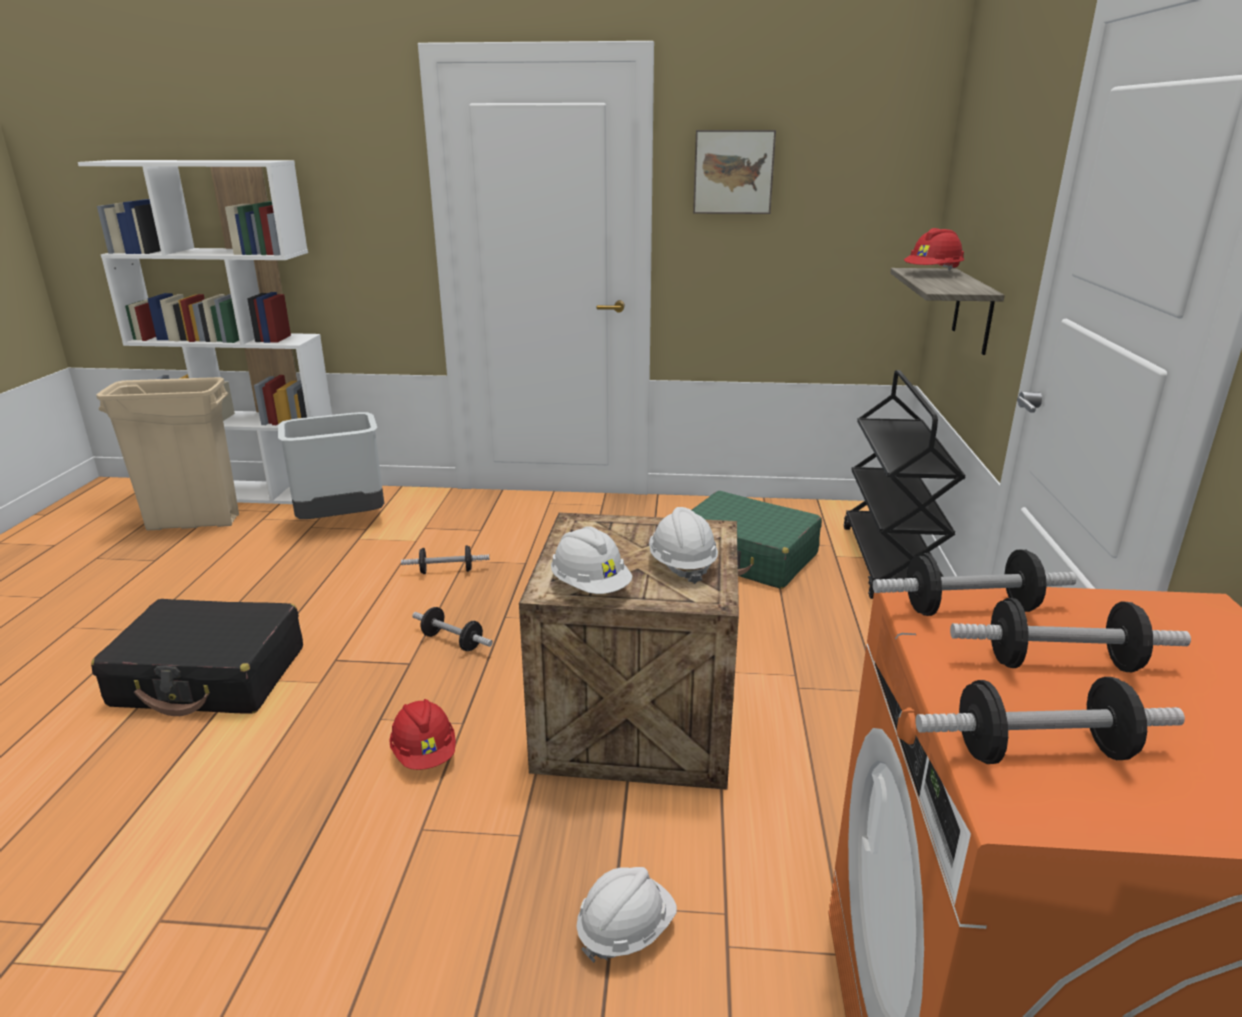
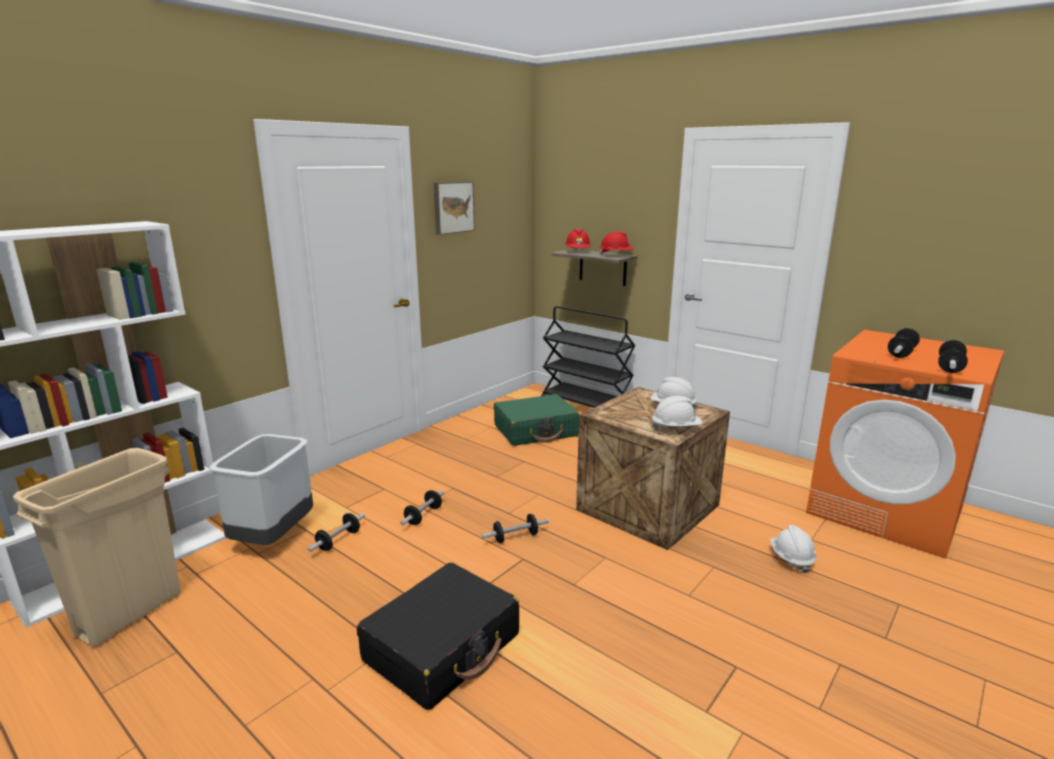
camera: 55 degrees left, 5 degrees down
red hard hat [389,699,456,770] -> red hard hat moved to [599,232,634,255]
dumbbell [873,550,1076,616] -> dumbbell moved to [308,513,365,552]

